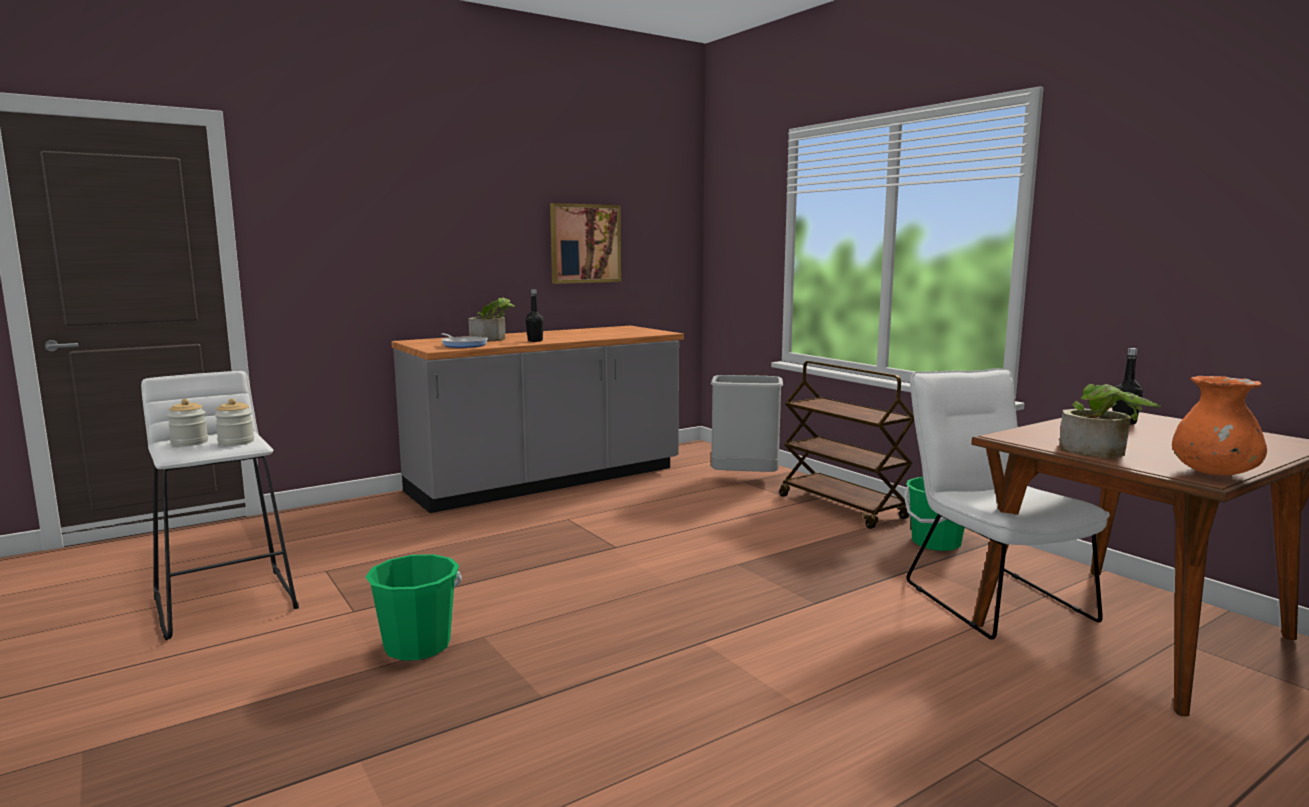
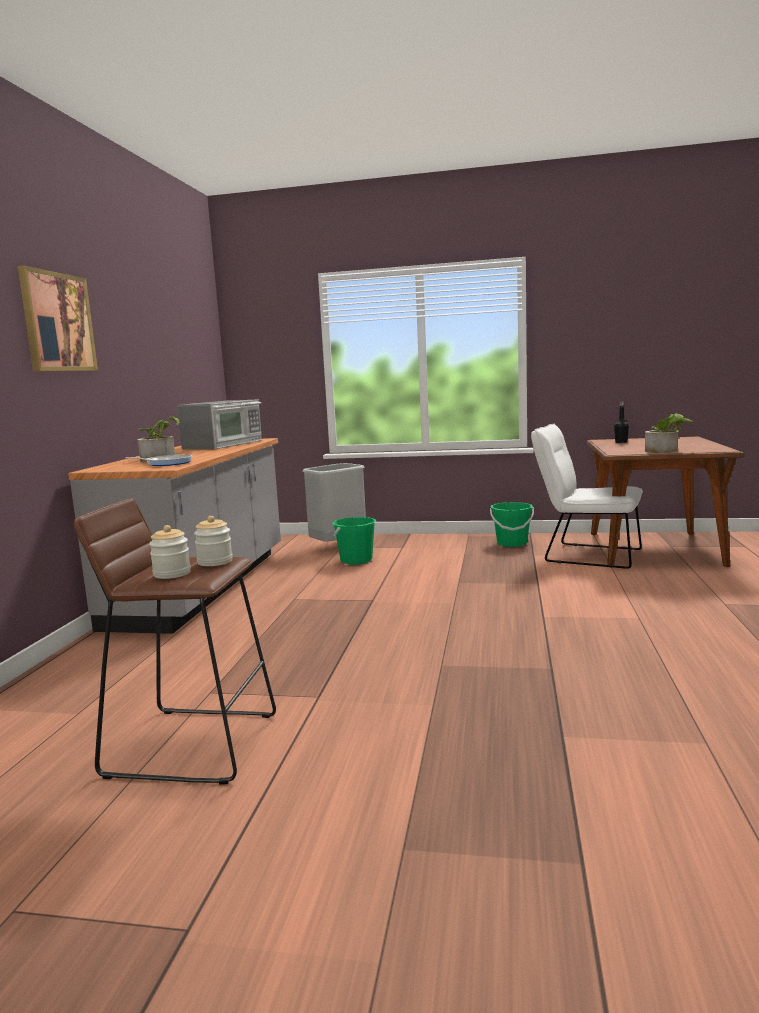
camera: 45 degrees left, 0 degrees up
white stool [141,371,299,640] -> brown stool [74,498,276,785]
green bucket [365,554,462,661] -> green bucket moved to [332,517,376,565]
black bottle [526,289,544,342] -> none
picture [550,203,621,284] -> picture moved to [18,266,98,371]
brown cart [779,361,914,529] -> none
orange vase [1172,376,1267,475] -> none
none -> microwave [177,399,262,449]

